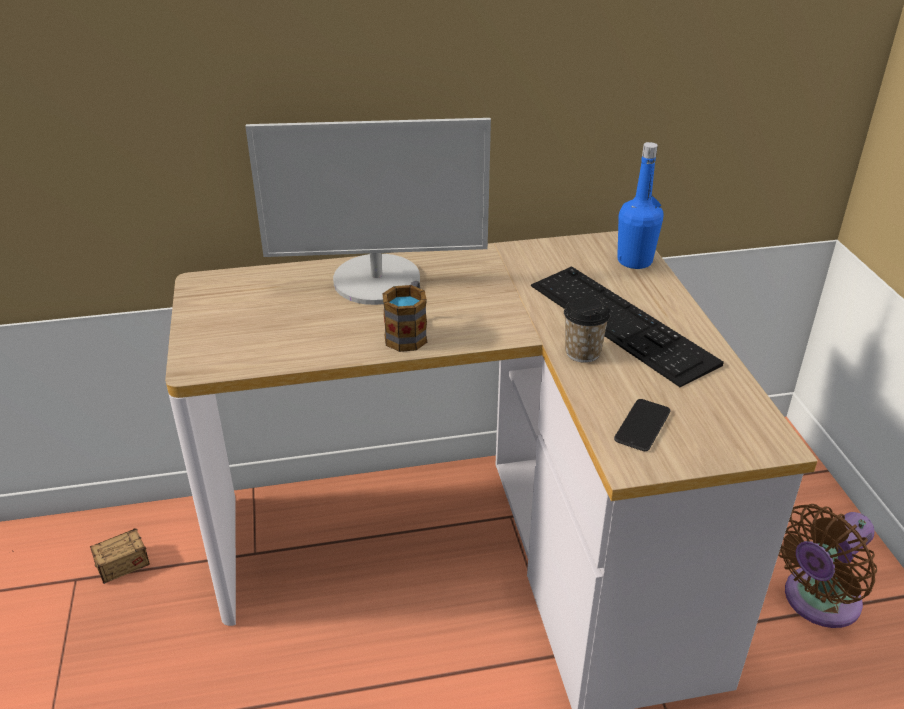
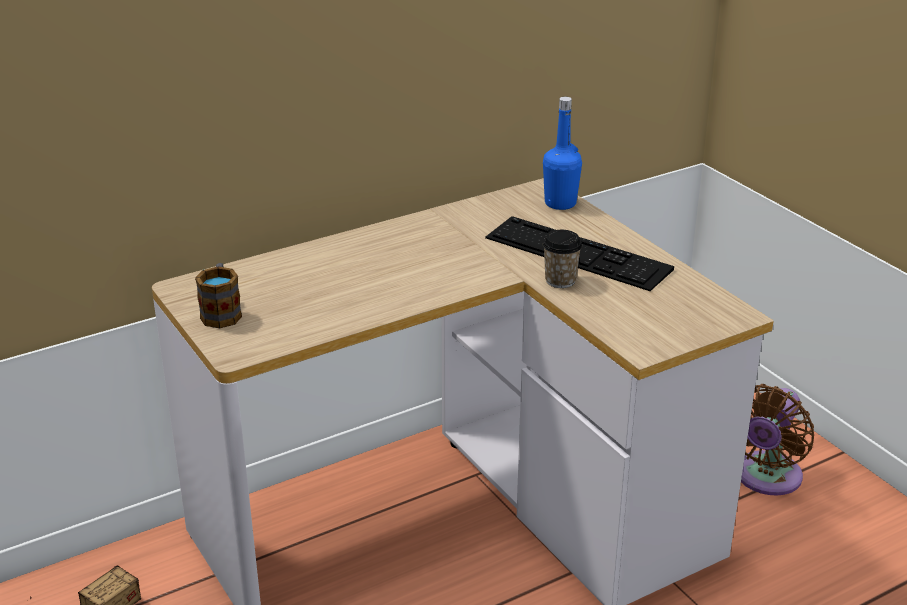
camera: 20 degrees left, 5 degrees down
monitor [245,118,491,305] -> none
mug [382,281,427,352] -> mug moved to [195,263,242,328]
phone [614,399,670,451] -> none

